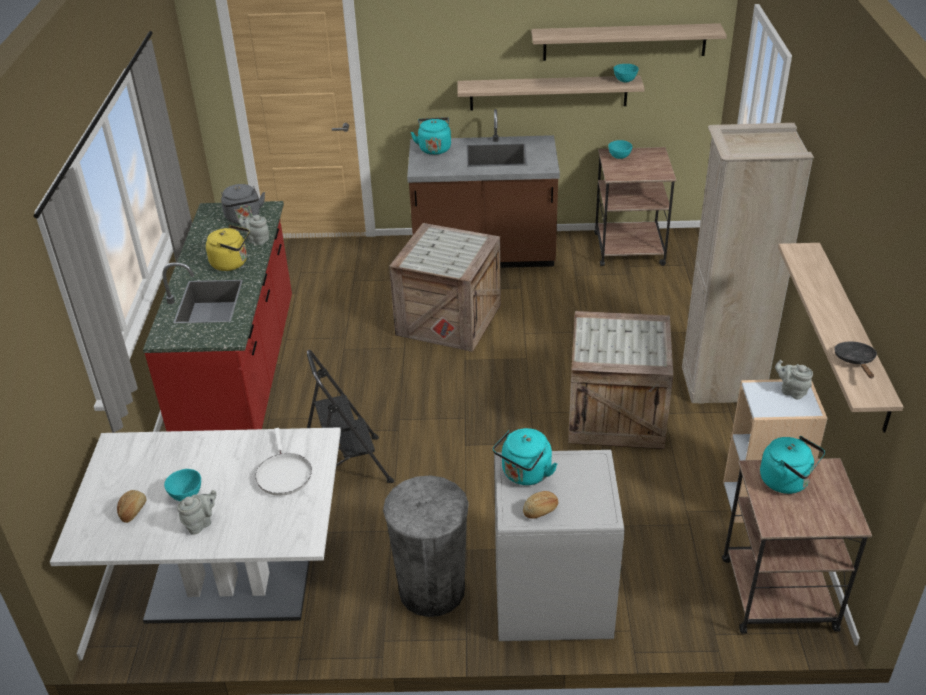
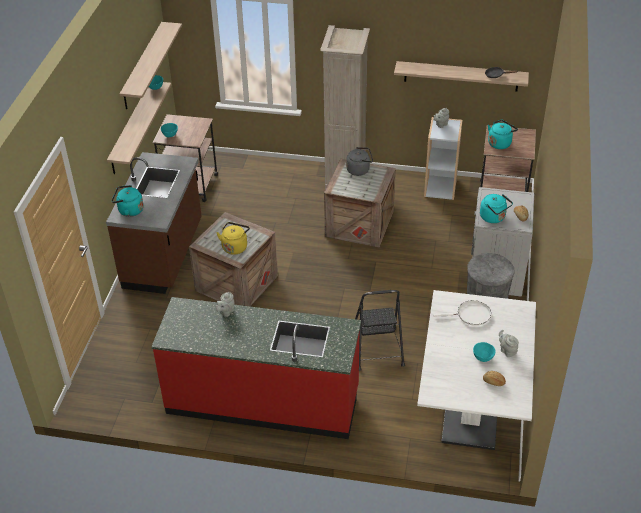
camera: 80 degrees left, 5 degrees up
yellow kettle [206,225,250,271] -> yellow kettle moved to [216,222,250,255]
grey kettle [221,184,265,224] -> grey kettle moved to [346,147,373,176]

